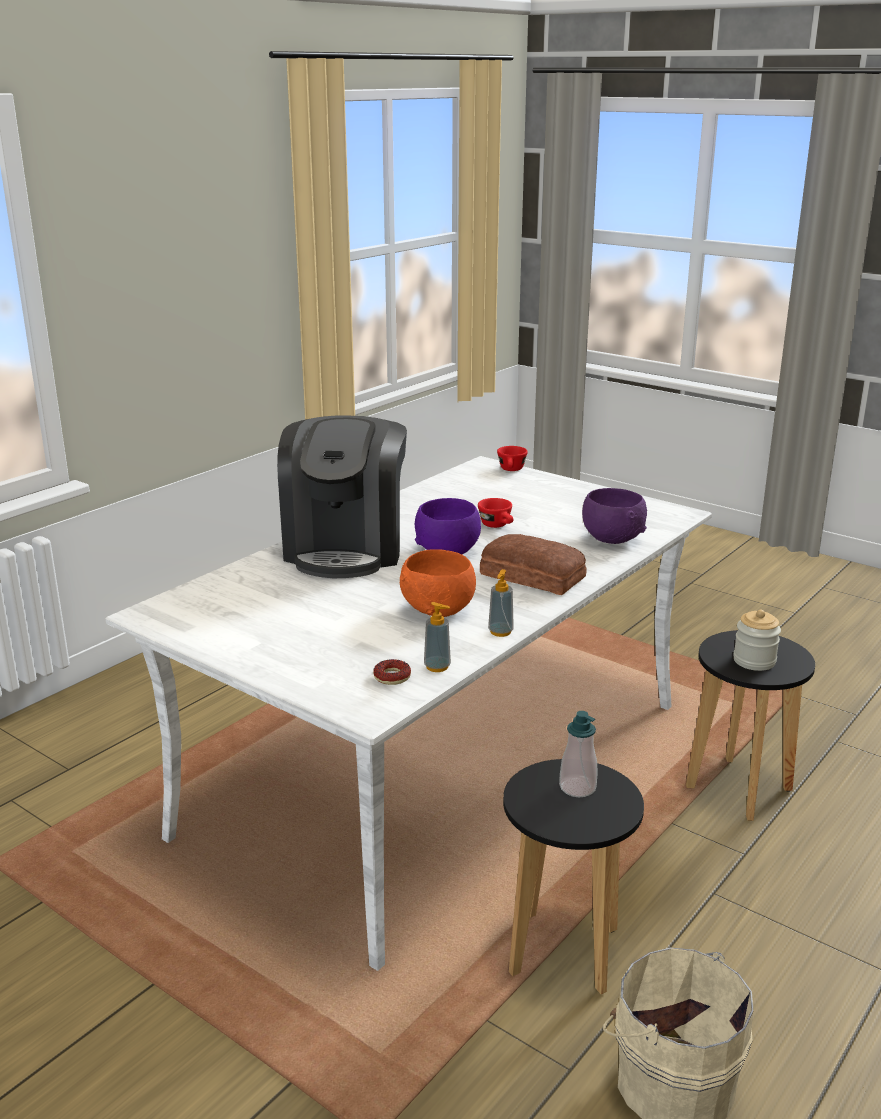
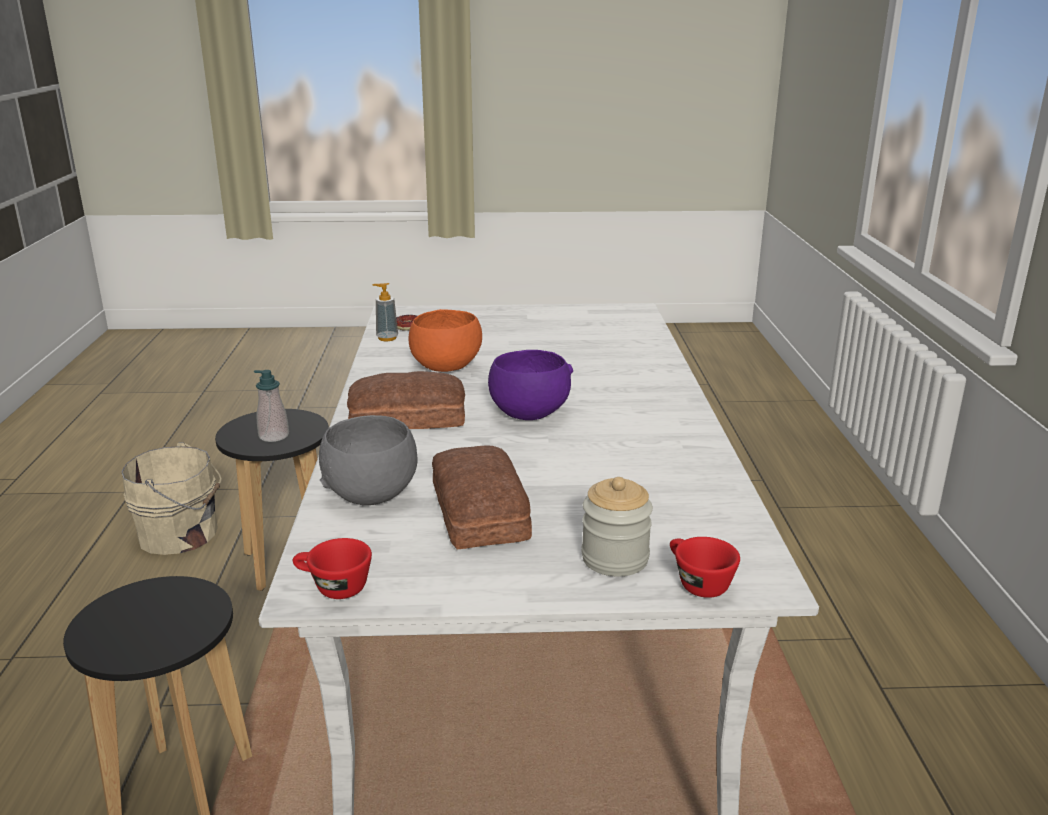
camera: 140 degrees right, 0 degrees up
coffee machine [277,415,407,578] -> none
red cup [478,498,513,528] -> red cup moved to [293,538,372,599]
soap dispenser [488,569,514,637] -> none
purple bowl [582,488,647,544] -> grey bowl [319,415,418,505]
jar [733,610,781,671] -> jar moved to [582,477,653,577]
none -> bread [432,446,532,549]

